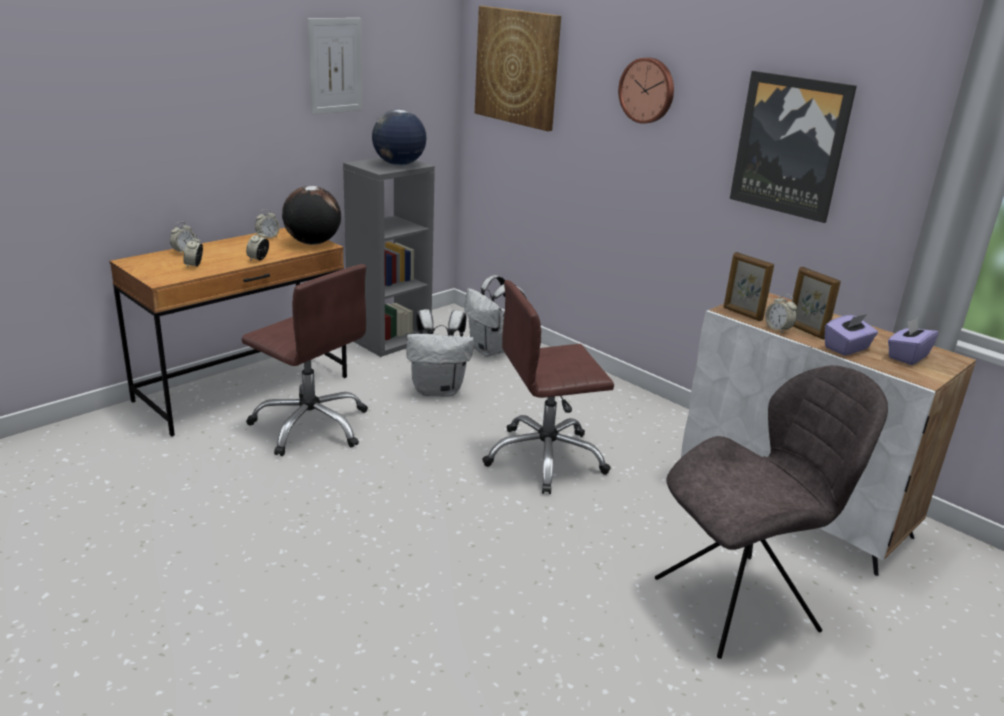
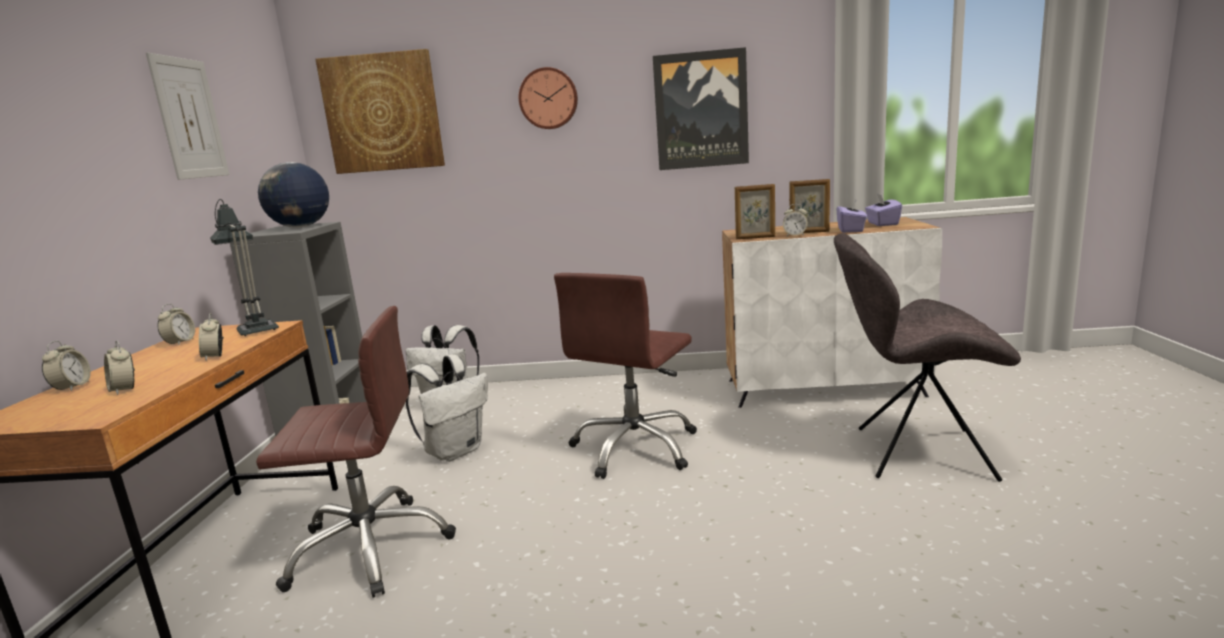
camera: 40 degrees left, 10 degrees down
globe [282,186,341,245] -> table lamp [210,199,279,336]
grey chair [655,365,888,659] -> grey chair turned 105 degrees counterclockwise [834,233,1021,482]

